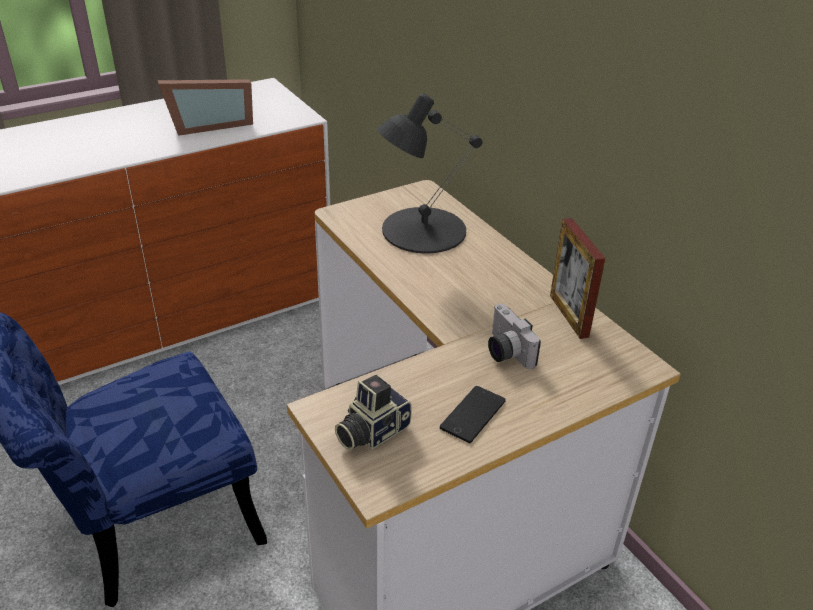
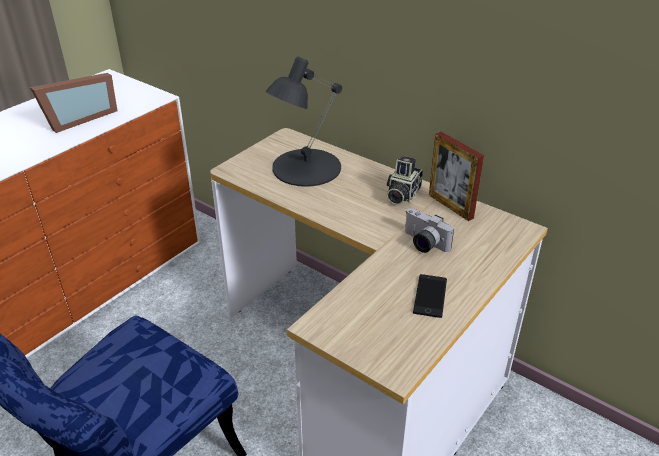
camera: 20 degrees left, 0 degrees up
camera [335,375,412,450] -> camera moved to [387,156,423,205]

